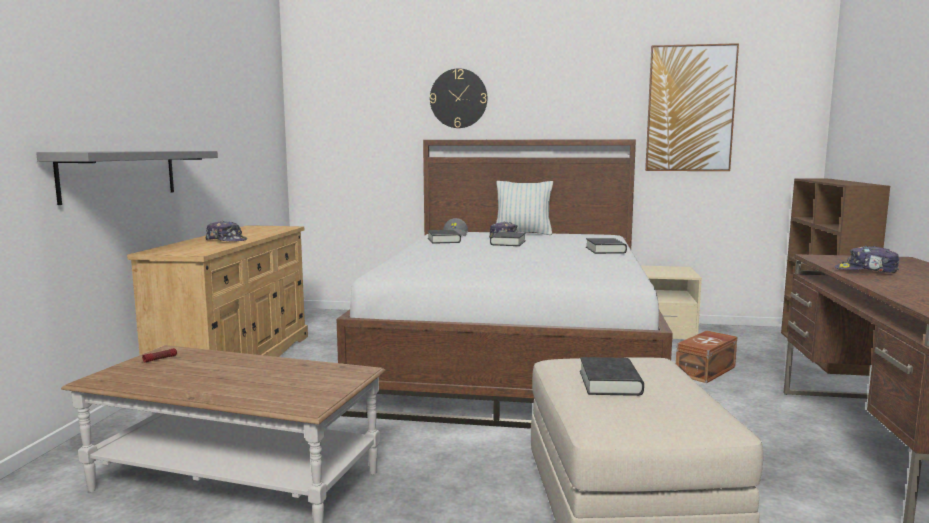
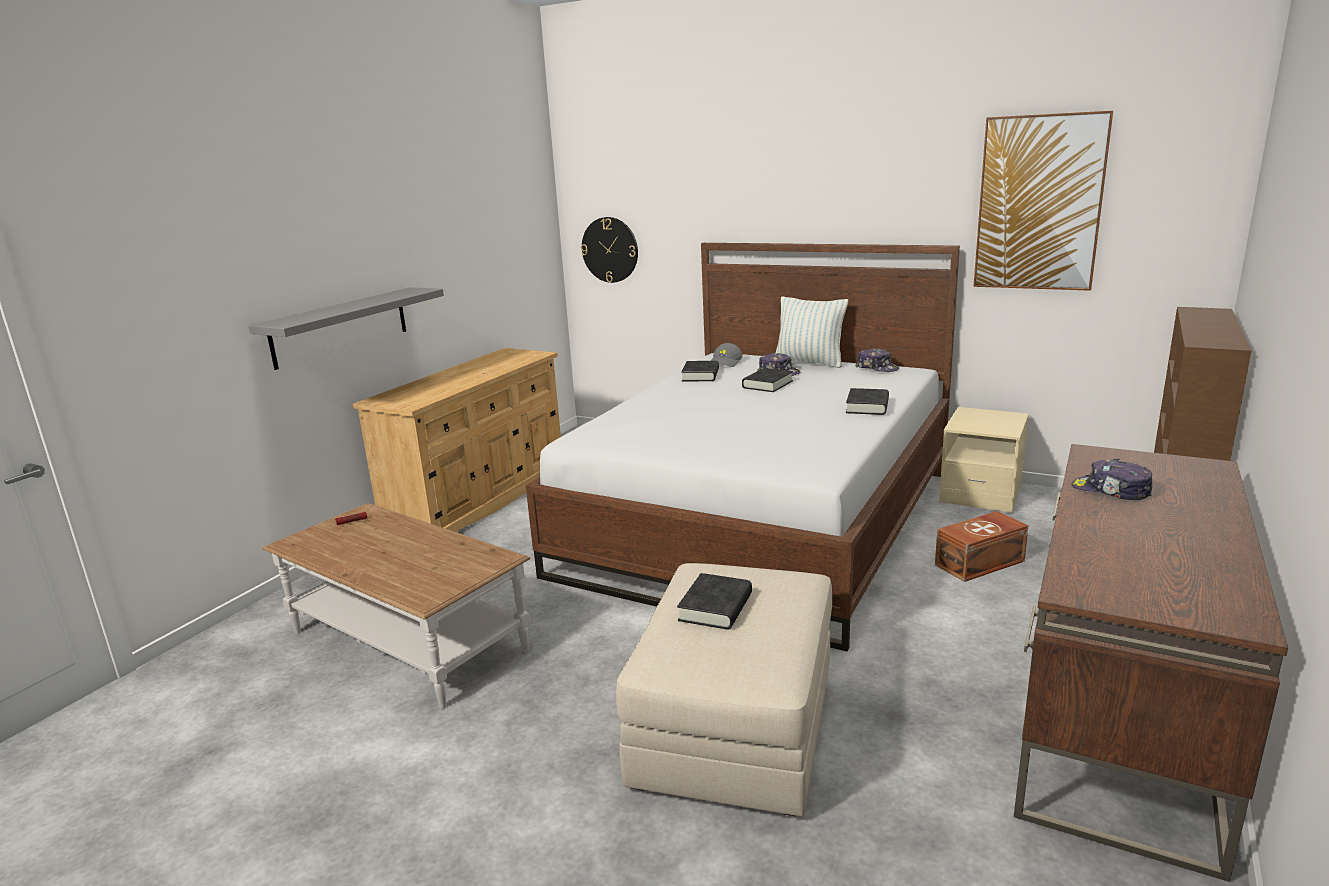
camera: 20 degrees right, 10 degrees up
cap [206,221,247,242] -> cap moved to [856,348,899,372]
wall clock [430,68,487,128] -> wall clock moved to [581,217,638,283]

